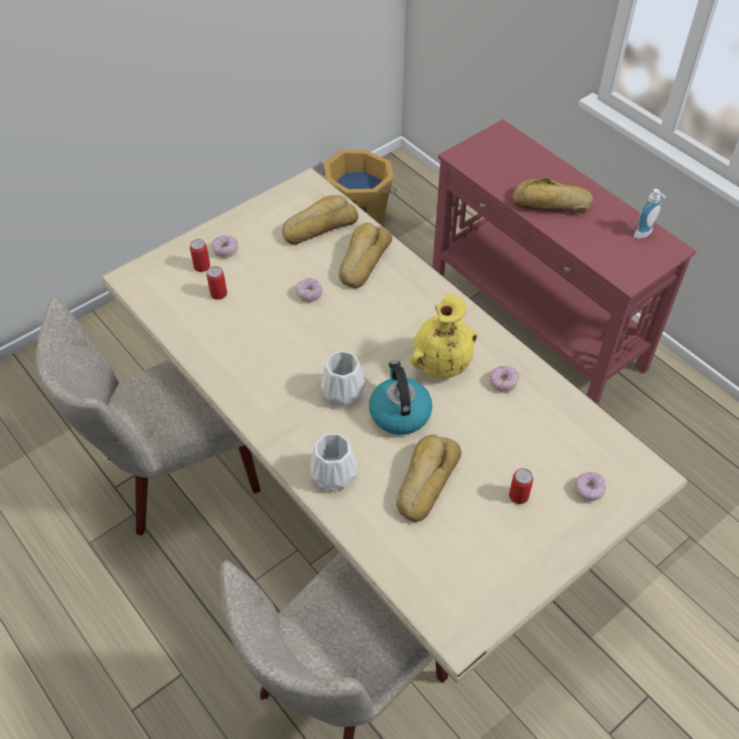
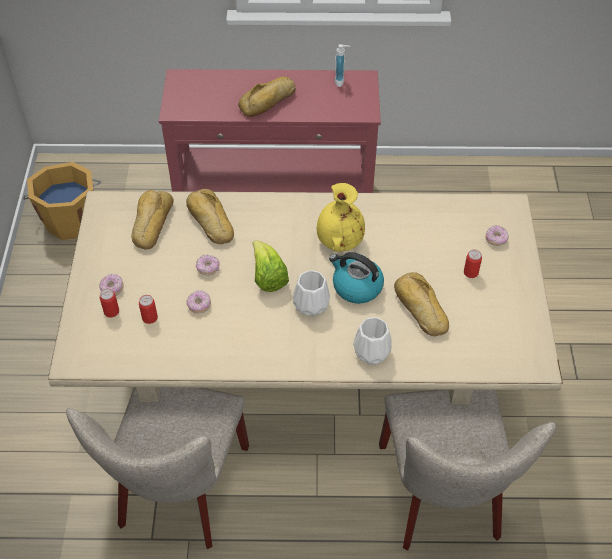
camera: 50 degrees left, 0 degrees up
donut [490,366,519,393] -> donut moved to [186,290,211,314]
none -> lettuce [253,240,289,292]

